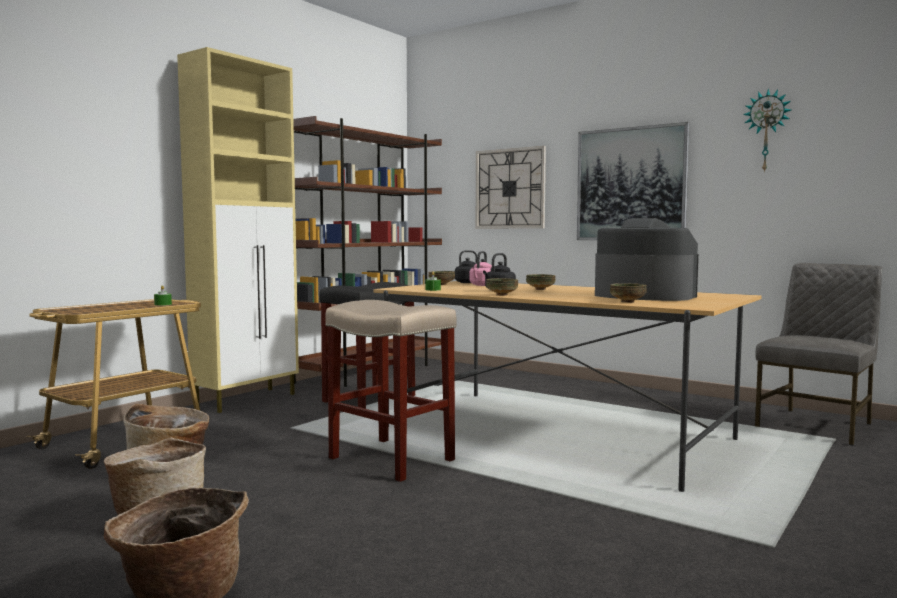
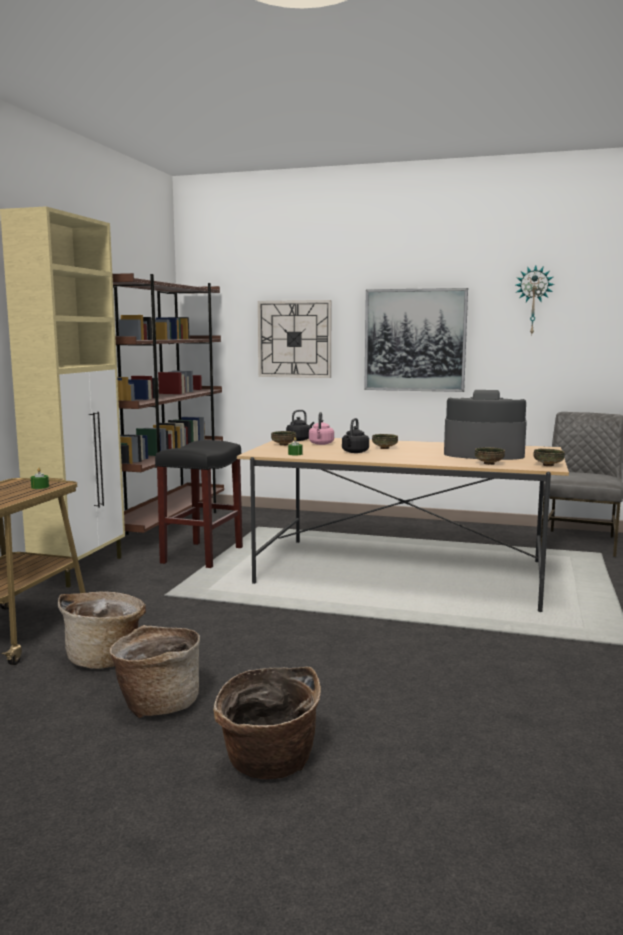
camera: 20 degrees left, 5 degrees up
beige stool [325,300,456,482] -> none
bowl [486,278,518,296] -> bowl moved to [533,449,565,466]

